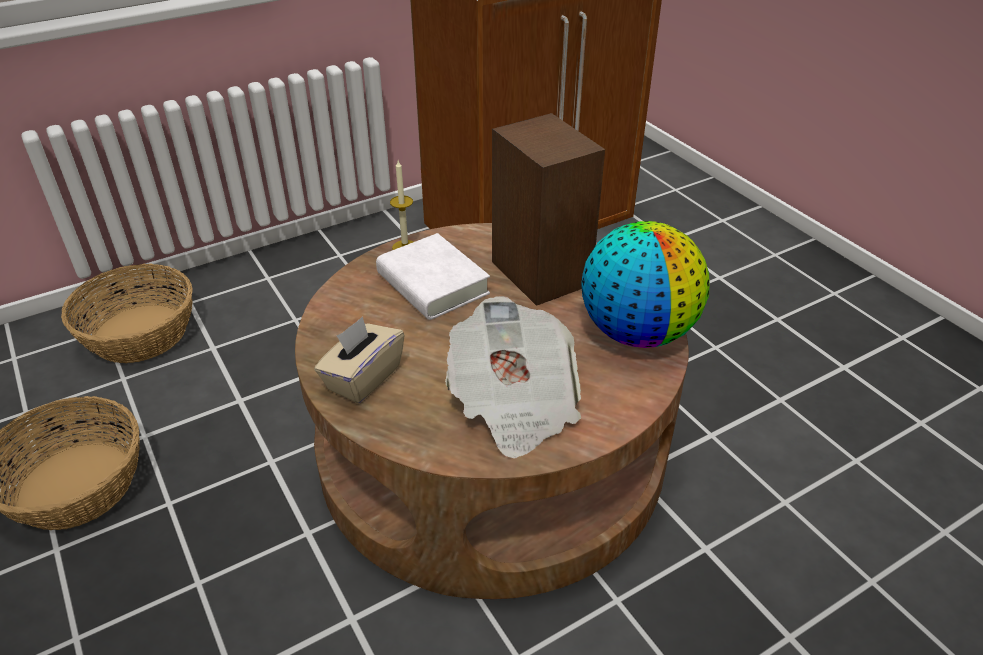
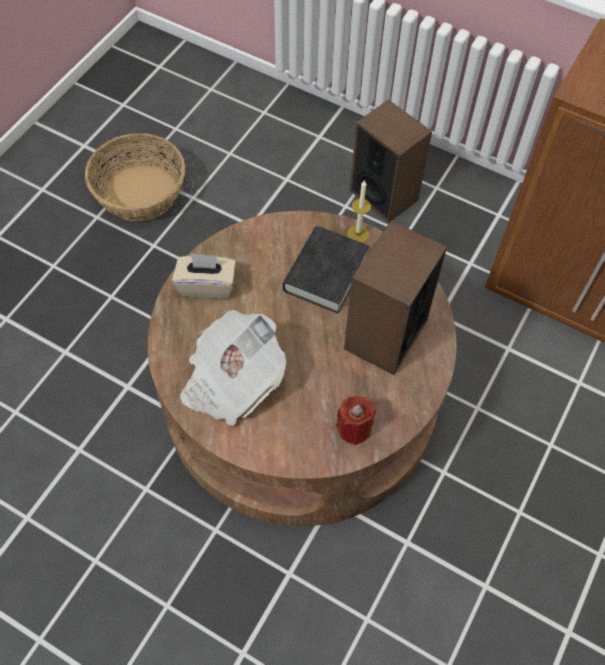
camera: 60 degrees right, 20 degrees up
basket [61,263,193,363] -> none
white book [376,233,490,320] -> black book [282,226,370,313]
globe [581,221,710,348] -> red candle [336,396,376,445]
none -> speaker [350,99,432,222]

